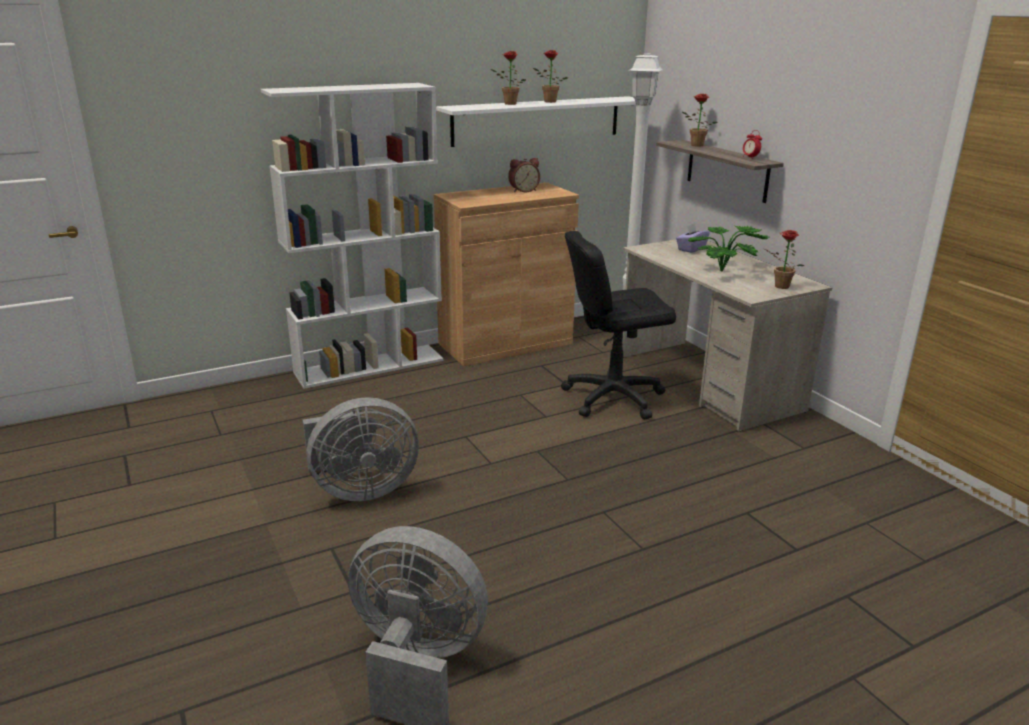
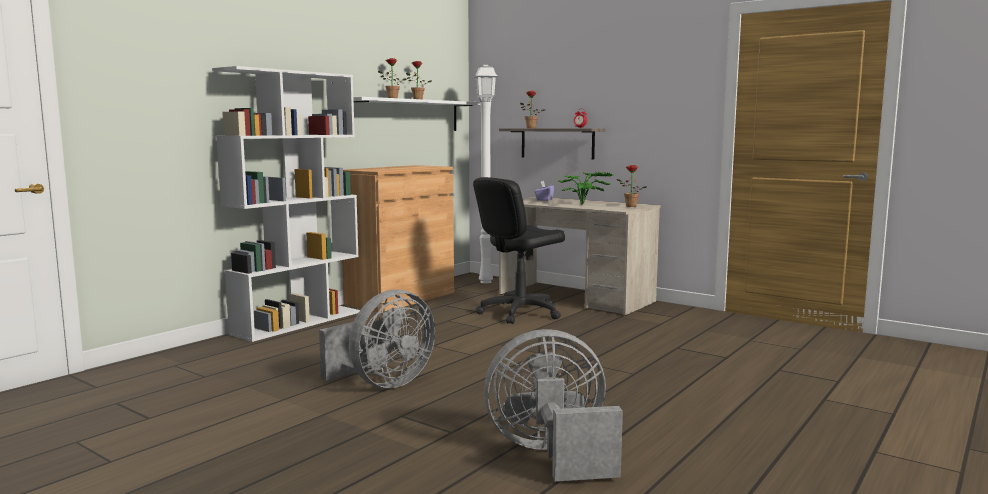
camera: 25 degrees left, 15 degrees down
alarm clock [508,158,540,193] -> none

